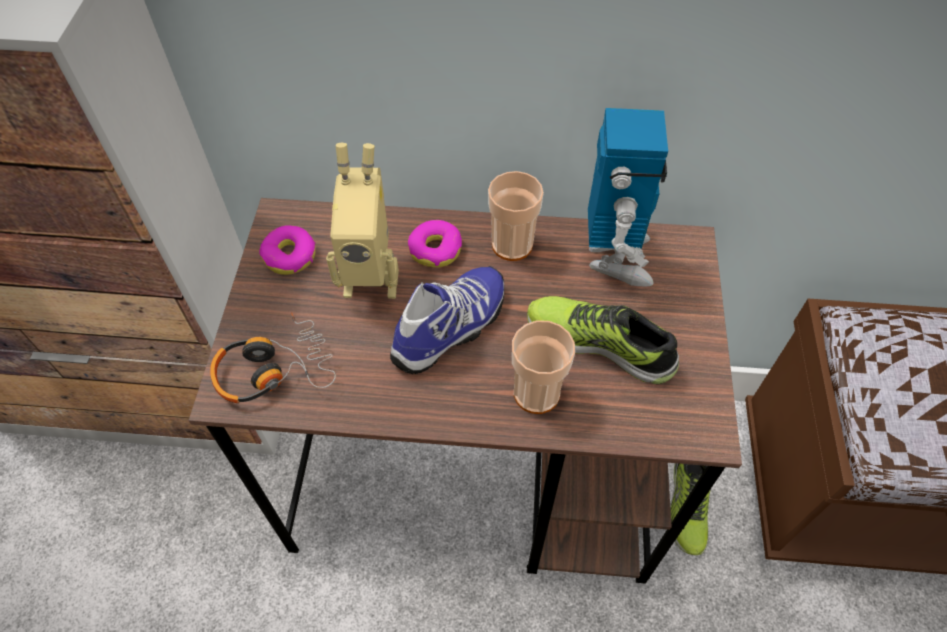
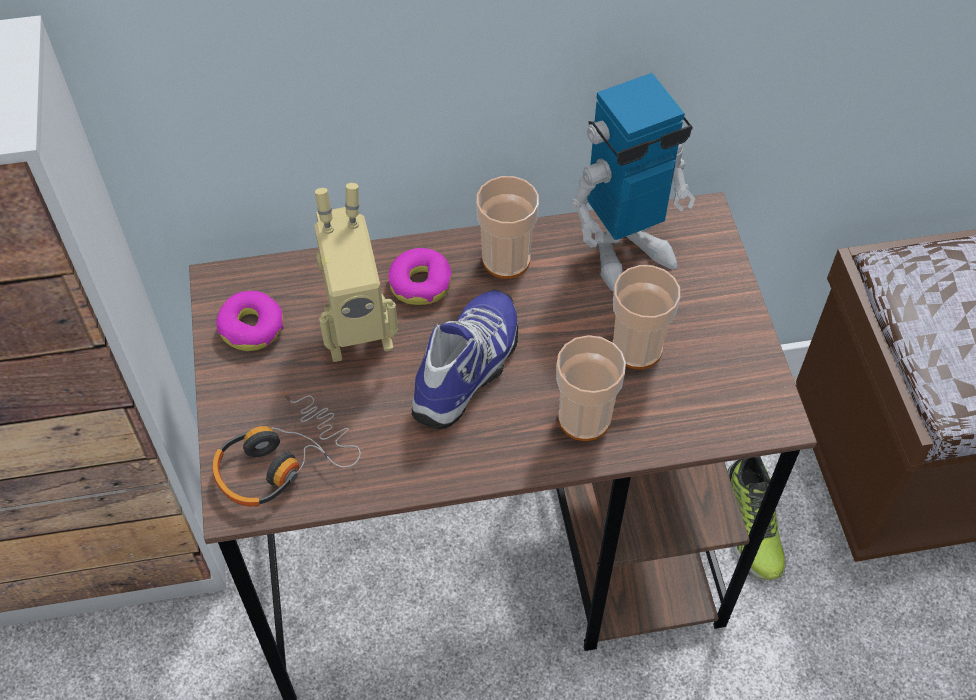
camera: 15 degrees left, 0 degrees up
shoe [527,296,679,384] -> cup [613,265,680,369]
toy robot [588,108,668,287] -> toy robot turned 75 degrees clockwise [570,73,695,292]

